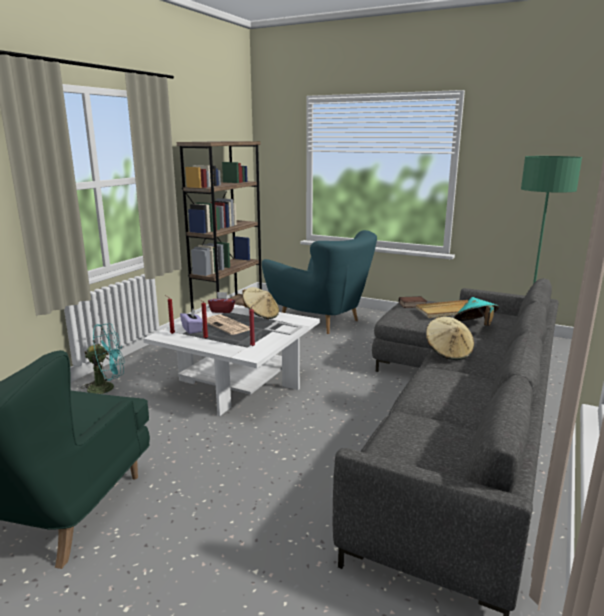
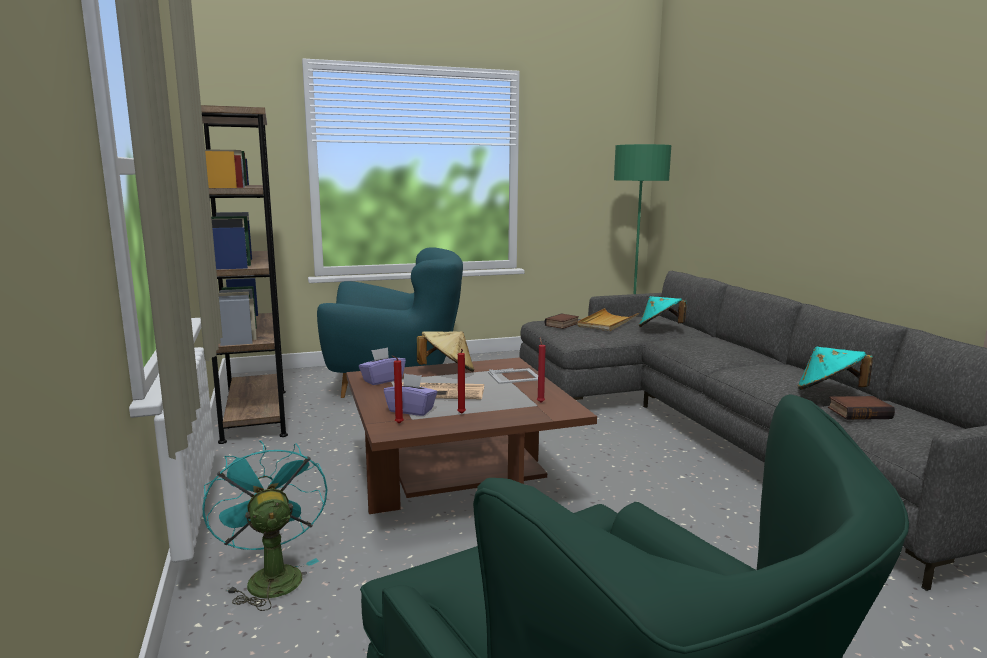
camera: 45 degrees left, 5 degrees down
turquoise fan [81,323,124,394] -> turquoise fan turned 60 degrees counterclockwise [202,441,328,611]
white coffee table [143,305,320,416] -> brown coffee table [346,357,597,514]
red tissue box [208,292,235,313] -> purple tissue box [359,347,406,385]
beige hat [426,317,474,360] -> none
none -> turquoise hat [798,347,873,390]
none -> book [828,396,895,420]

